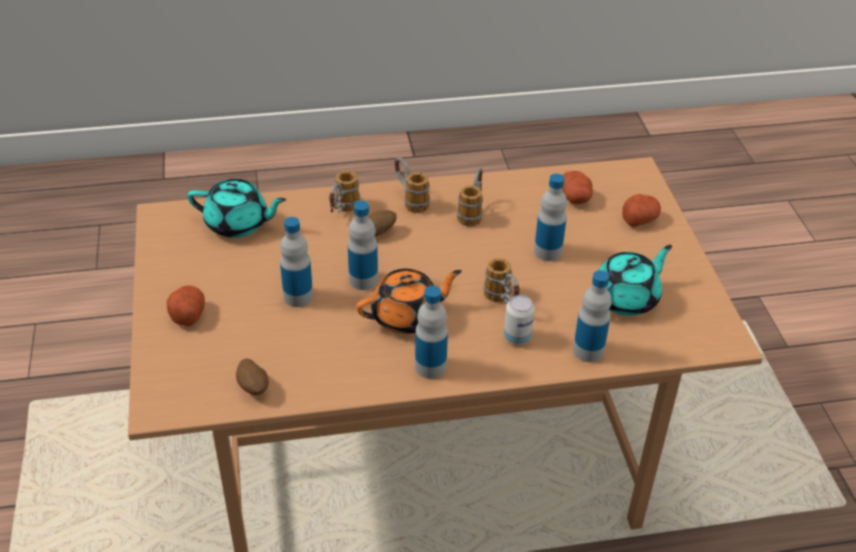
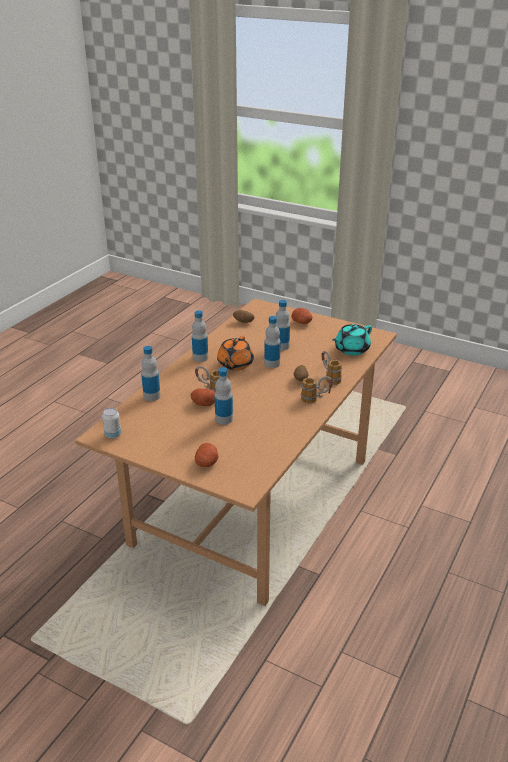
camera: 130 degrees right, 10 degrees down
mug [457,168,483,227] -> none
can [504,295,535,345] -> can moved to [102,408,121,439]
potato [562,171,593,204] -> potato moved to [190,389,215,406]
turquoise teapot [599,245,672,316] -> none

